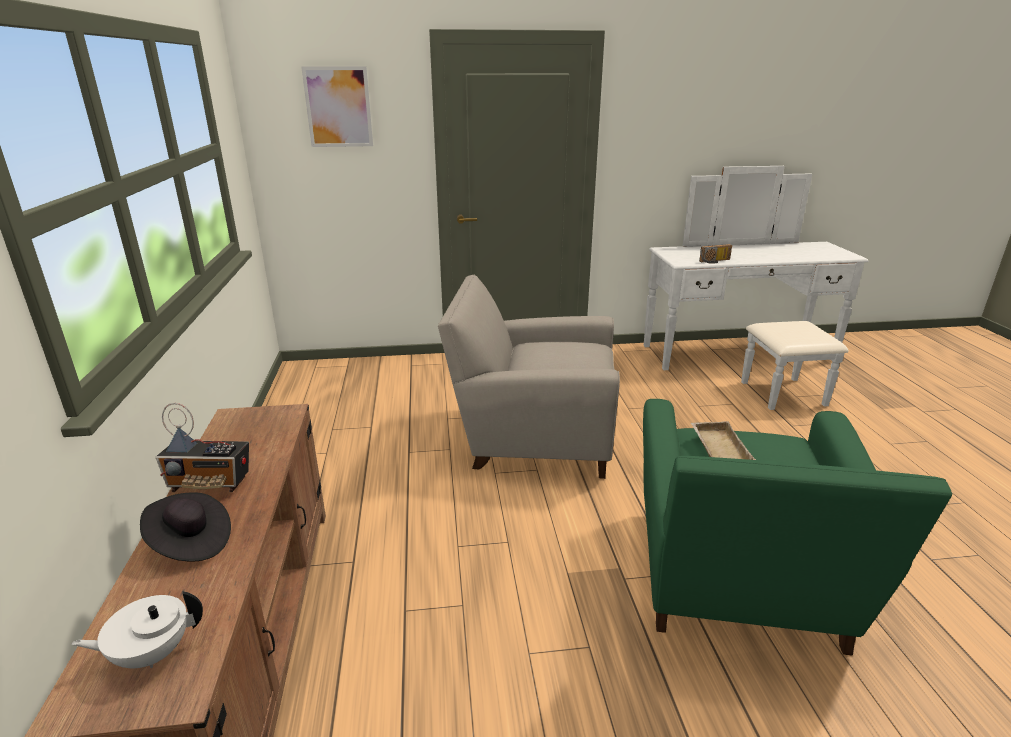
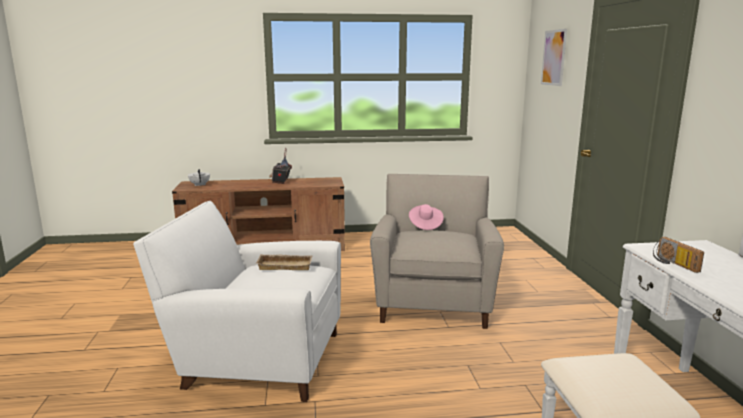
camera: 90 degrees right, 10 degrees down
black hat [140,493,231,562] -> none
green armchair [643,399,952,656] -> white armchair [133,201,341,402]
none -> pink hat [409,204,444,230]

